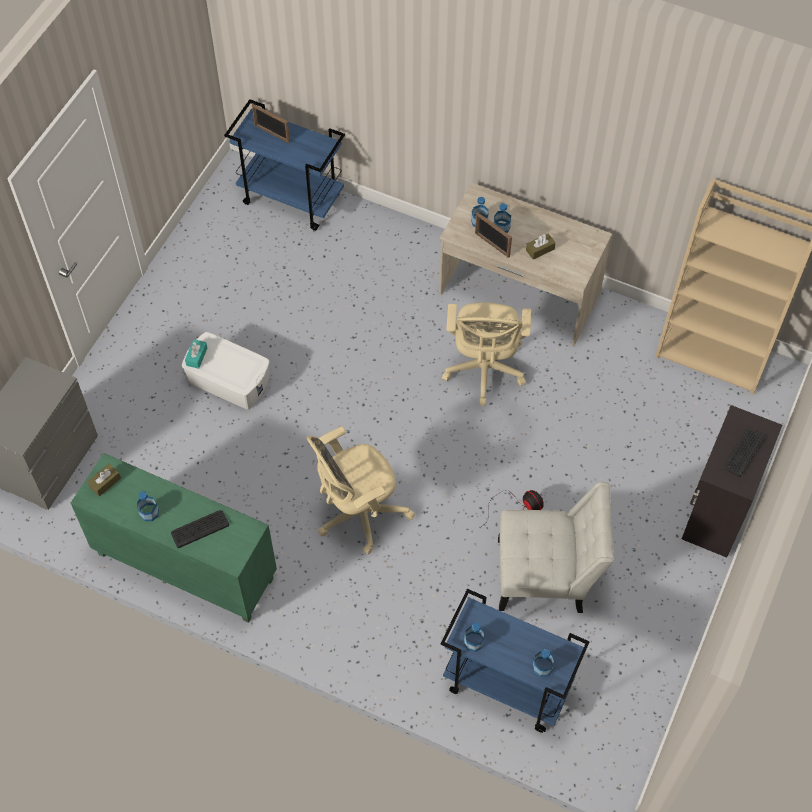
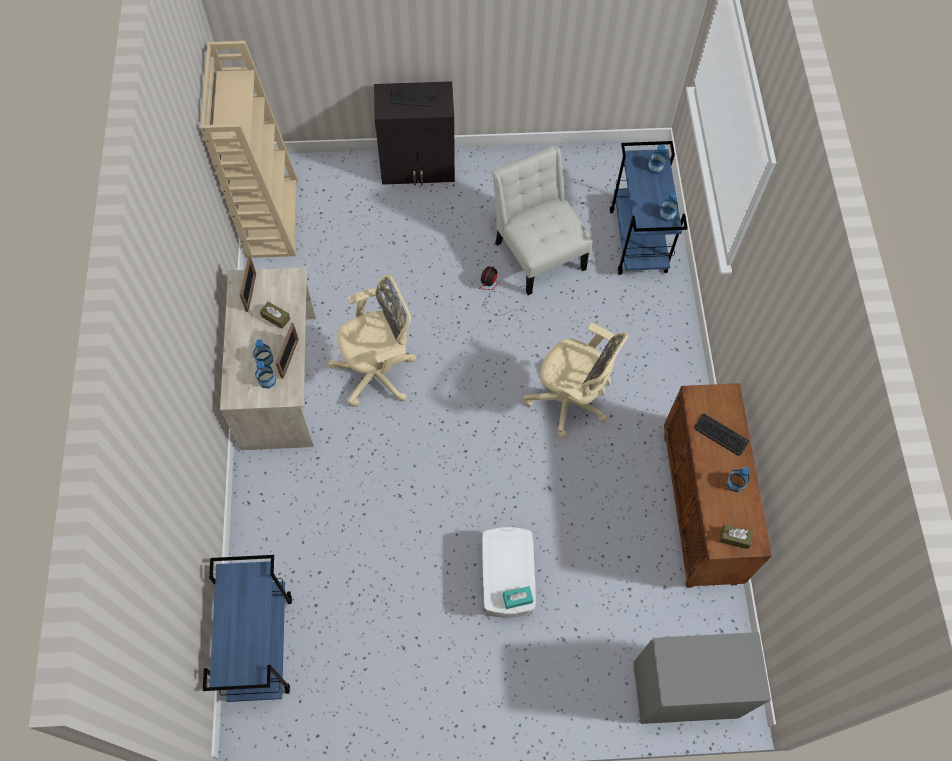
camera: 120 degrees left, 5 degrees up
green cabinet [71,453,277,623] -> brown cabinet [664,383,772,588]
picture frame [252,104,290,143] -> picture frame moved to [240,256,256,312]

